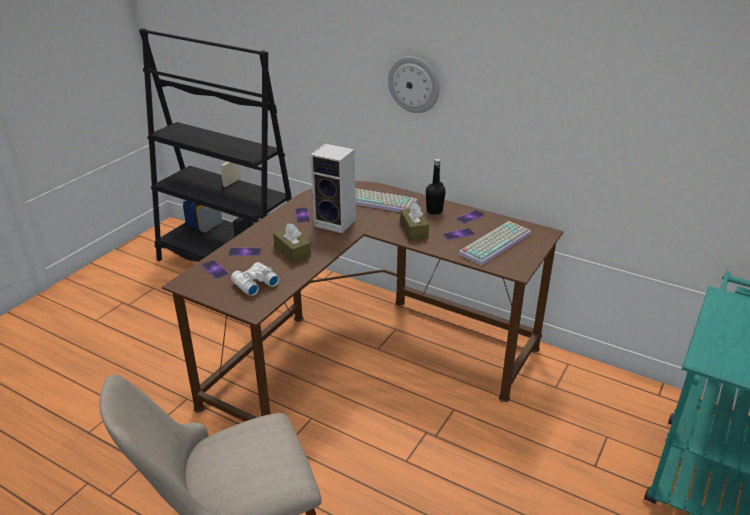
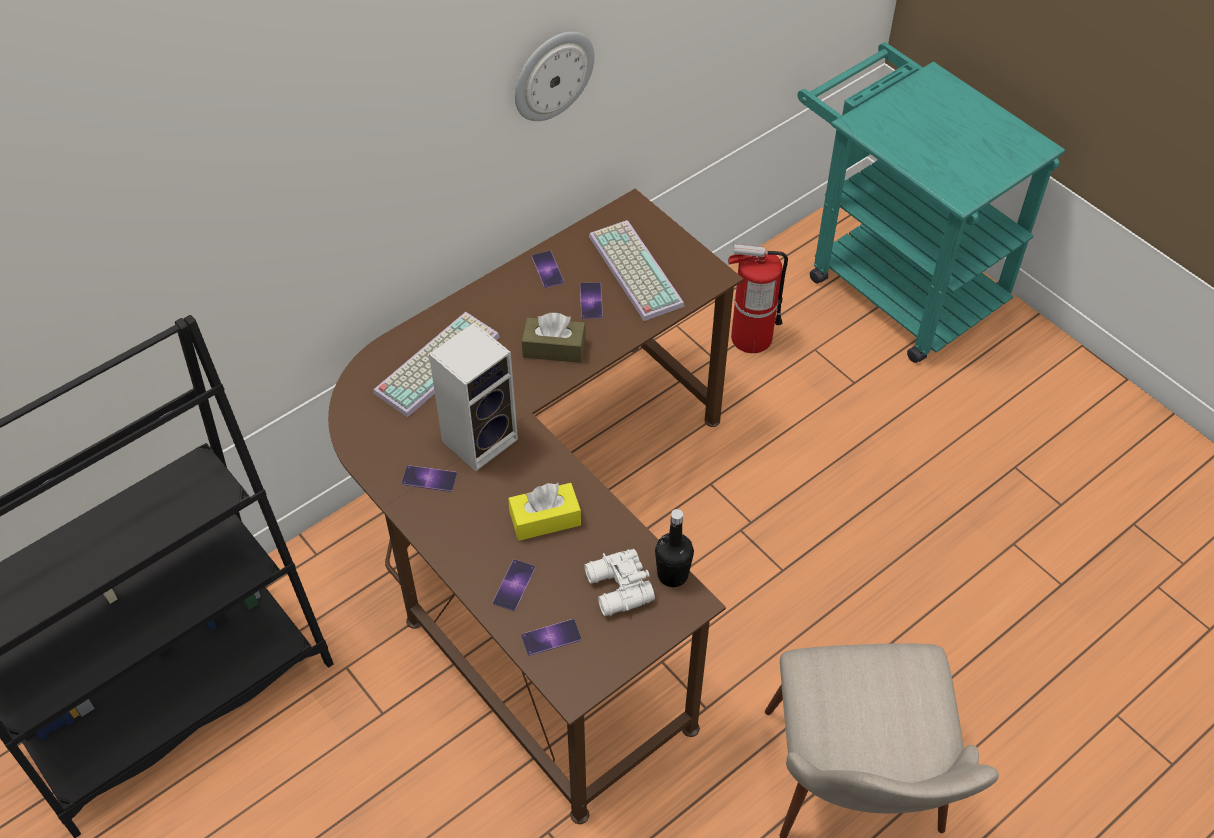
camera: 70 degrees left, 20 degrees up
brown tissue box [273,223,311,263] -> yellow tissue box [508,482,581,541]
wall clock [388,56,439,113] -> wall clock moved to [515,32,595,121]
black bottle [426,158,446,215] -> black bottle moved to [655,509,694,587]
none -> fire extinguisher [728,244,788,353]

